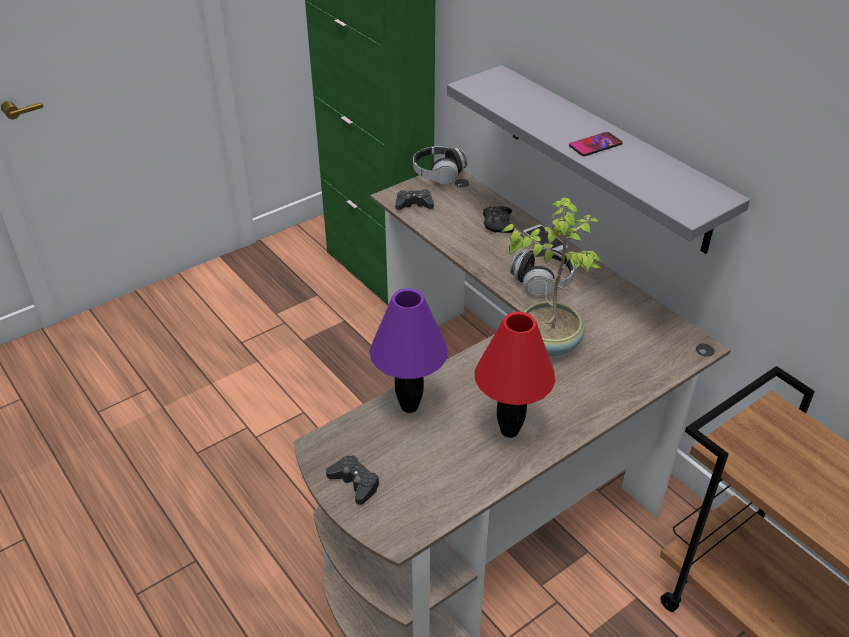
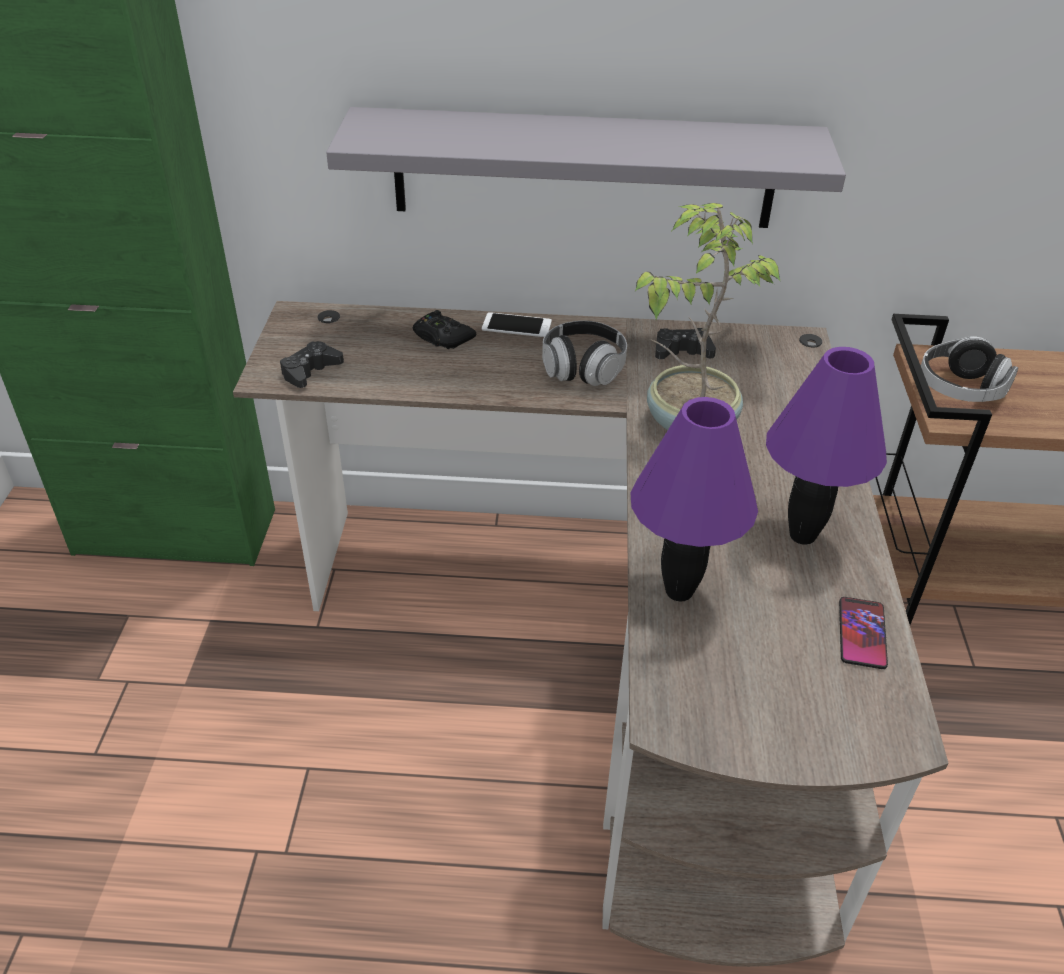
camera: 50 degrees left, 0 degrees up
black game controller [326,455,380,505] -> black game controller moved to [655,328,716,359]
headphones [413,146,467,184] -> headphones moved to [921,336,1018,402]
red table lamp [475,311,555,438] -> purple table lamp [766,347,887,545]
phone [569,132,623,156] -> phone moved to [839,597,888,669]

